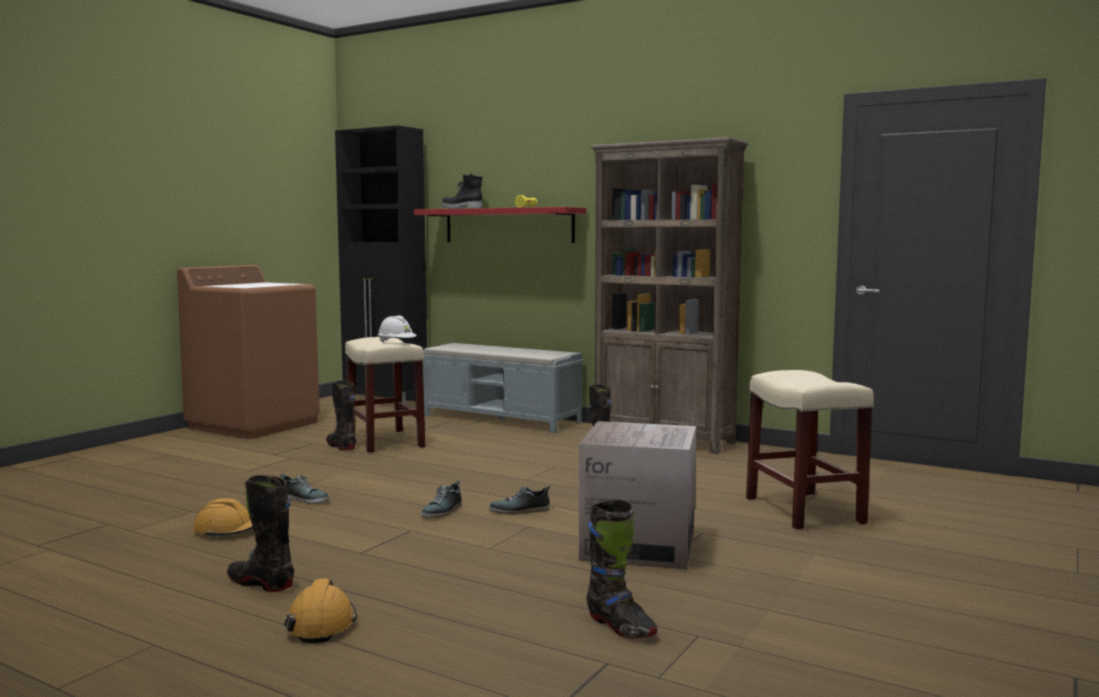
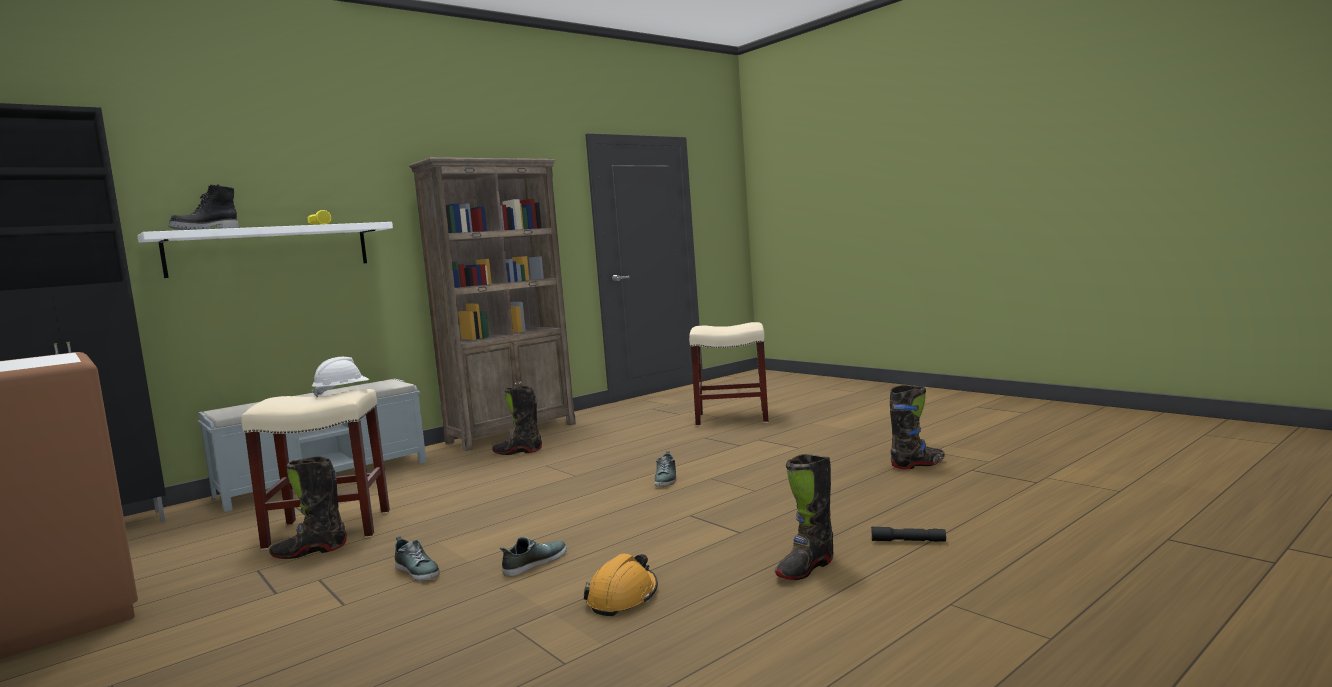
camera: 70 degrees left, 0 degrees up
orange hard hat [284,579,357,643] -> black flashlight [871,526,946,542]
red shelf [414,207,586,243] -> white shelf [137,222,393,278]
shoe [421,481,462,518] -> shoe moved to [395,536,440,581]
cardboard box [579,421,696,569] -> none

